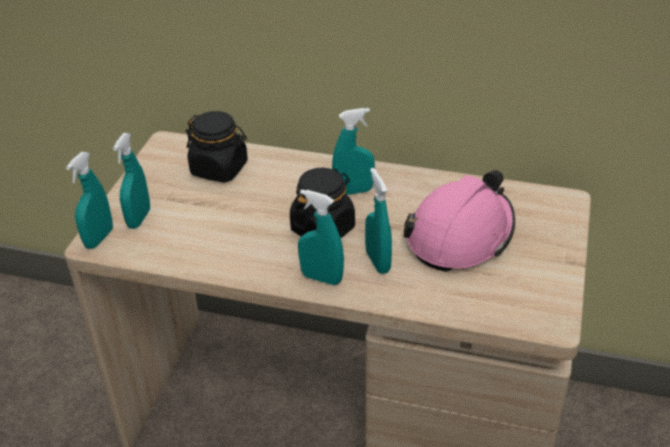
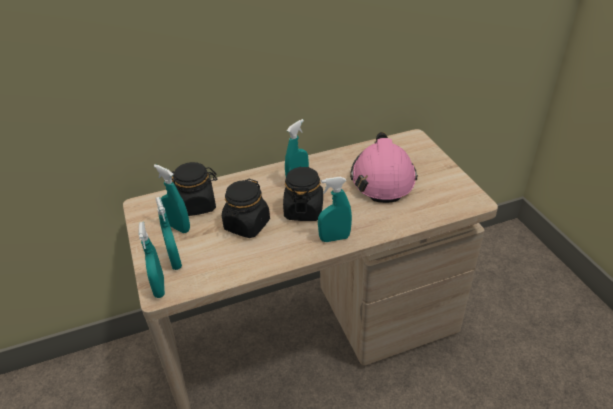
camera: 35 degrees left, 0 degrees up
turquoise spray bottle [365,168,392,274] -> turquoise spray bottle moved to [154,164,190,233]
none -> black jar [222,179,270,238]

